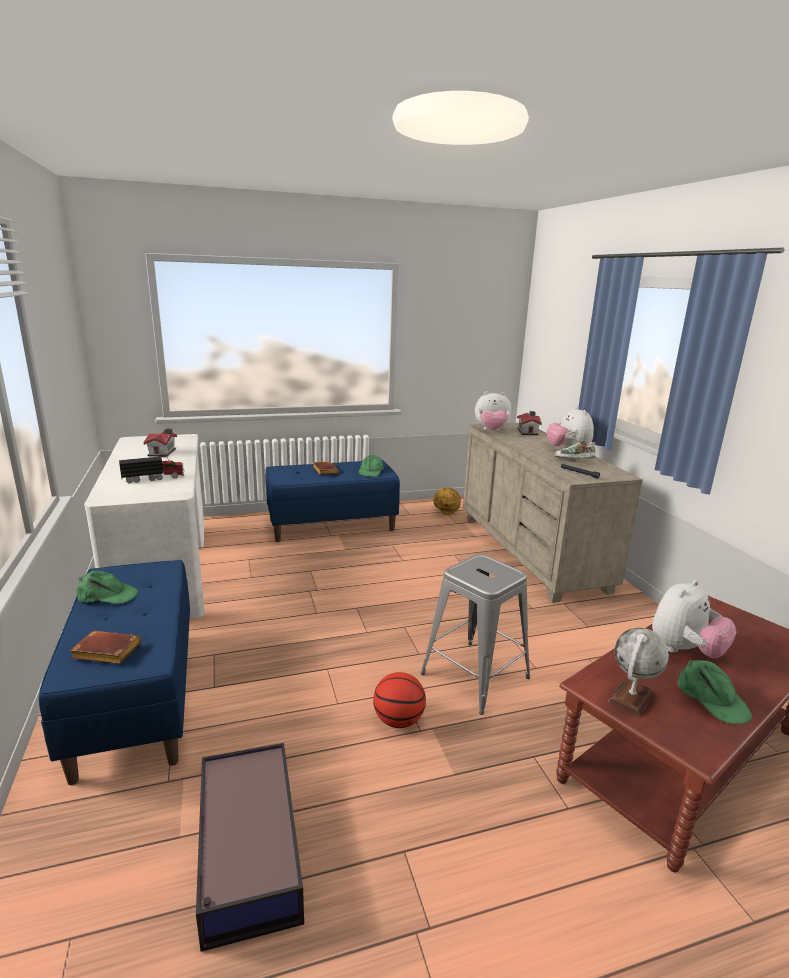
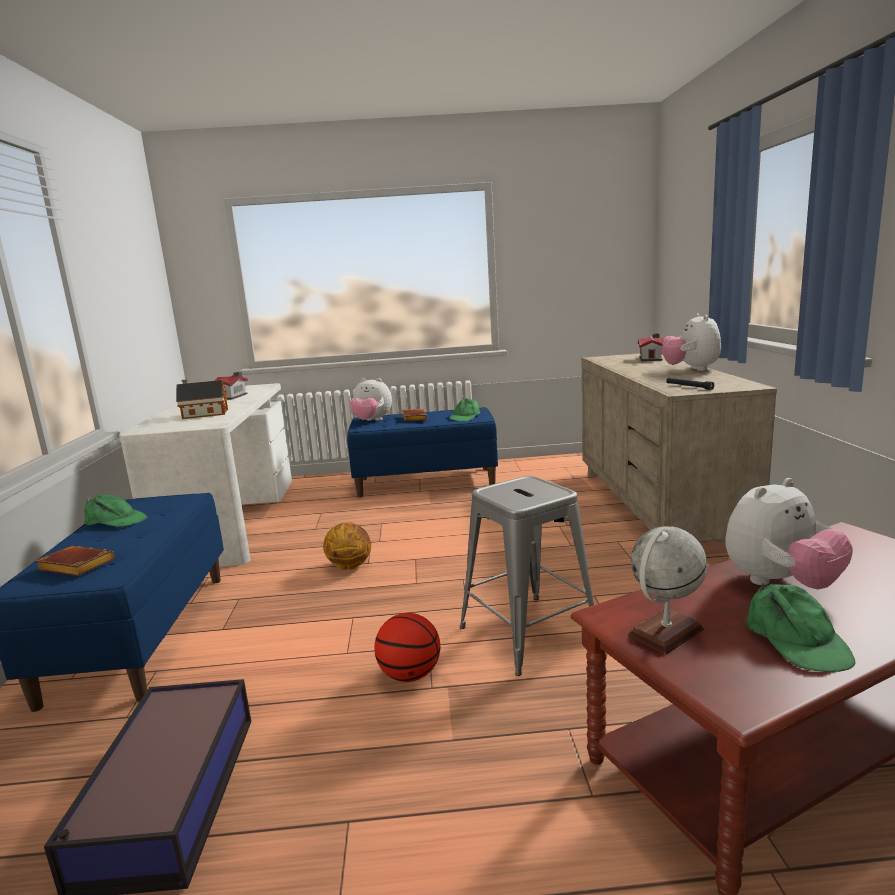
camera: 15 degrees right, 5 degrees down
toy truck [119,456,184,483] -> toy house [176,379,228,419]
basketball [433,487,461,515] -> basketball moved to [323,522,371,570]
plush toy [475,391,511,431] -> plush toy moved to [349,378,392,421]
shoe [555,440,596,459] -> none

